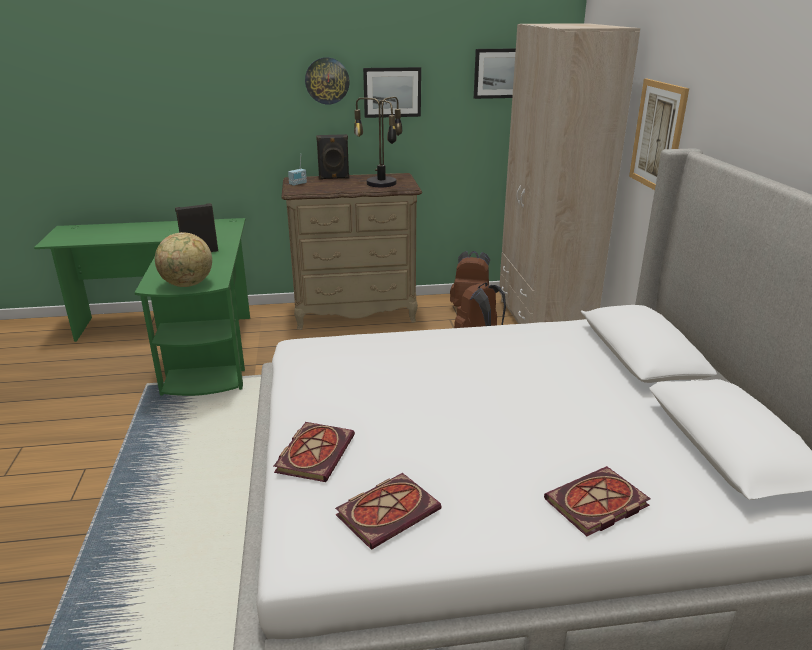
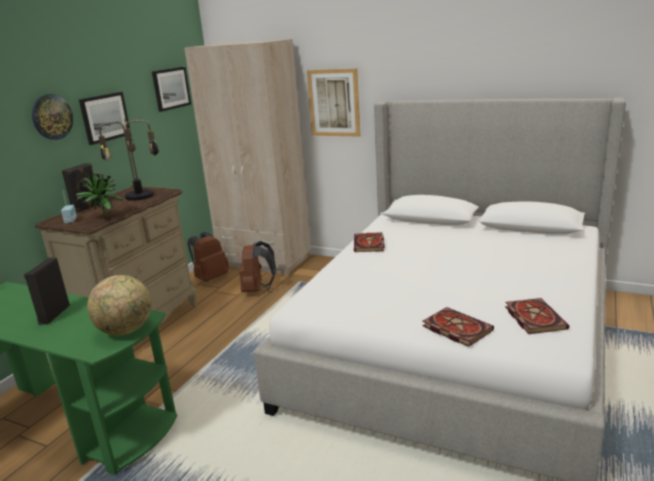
camera: 55 degrees left, 5 degrees down
book [544,466,651,536] -> book moved to [354,232,385,252]
none -> potted plant [75,174,123,219]

